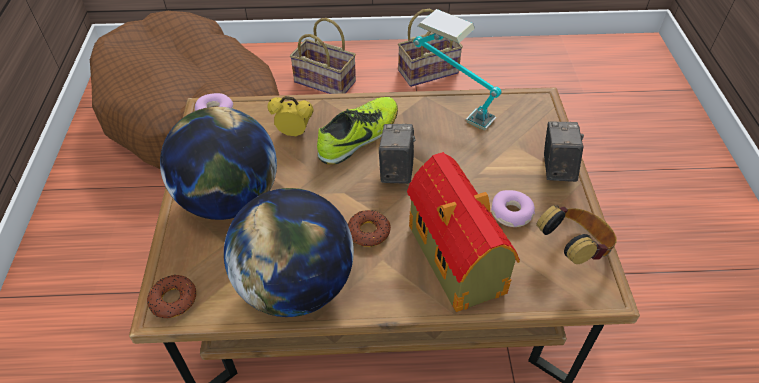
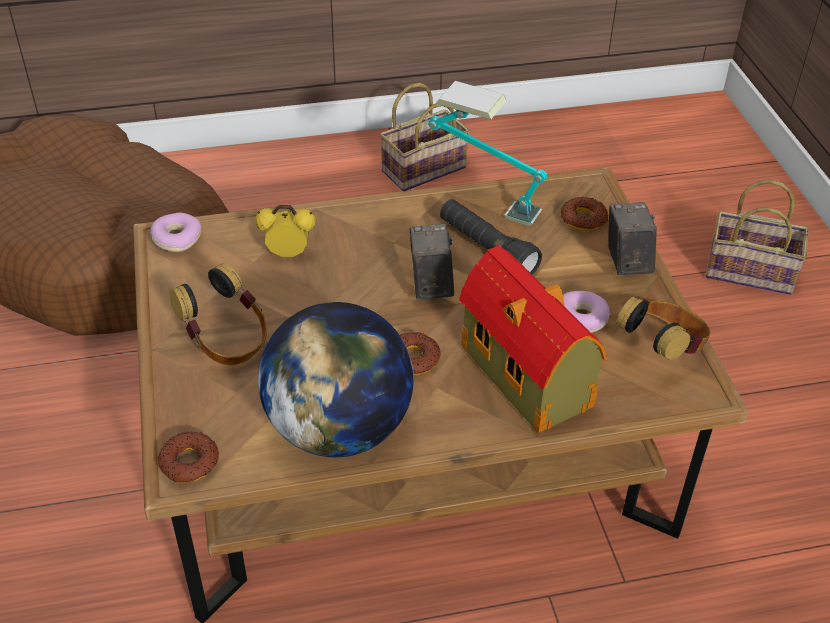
camera: 10 degrees left, 5 degrees down
globe [160,107,277,220] -> headphones [170,263,267,365]
basket [290,18,356,94] -> basket moved to [706,179,809,295]
shoe [317,97,398,165] -> none
none -> black flashlight [440,199,542,275]
none -> donut [560,197,608,231]

